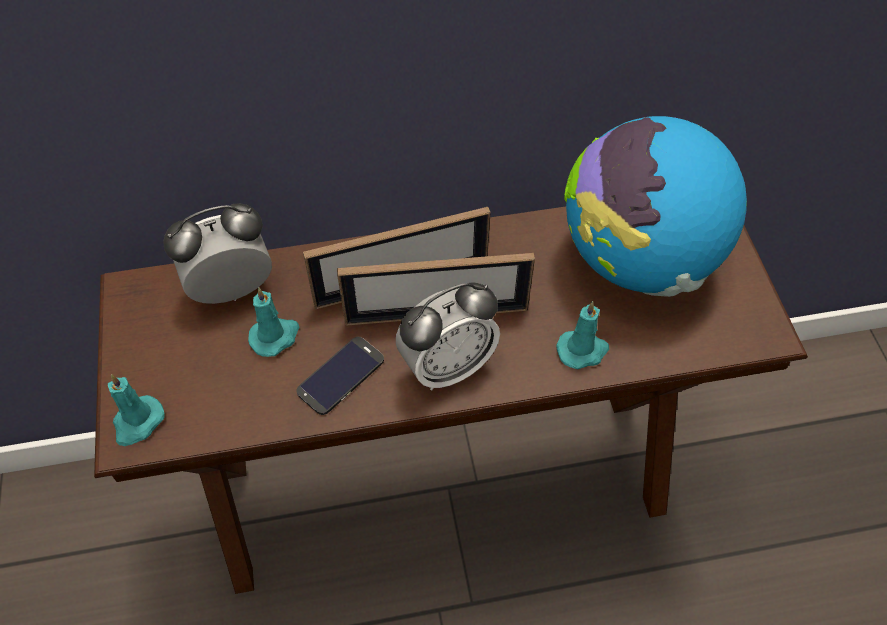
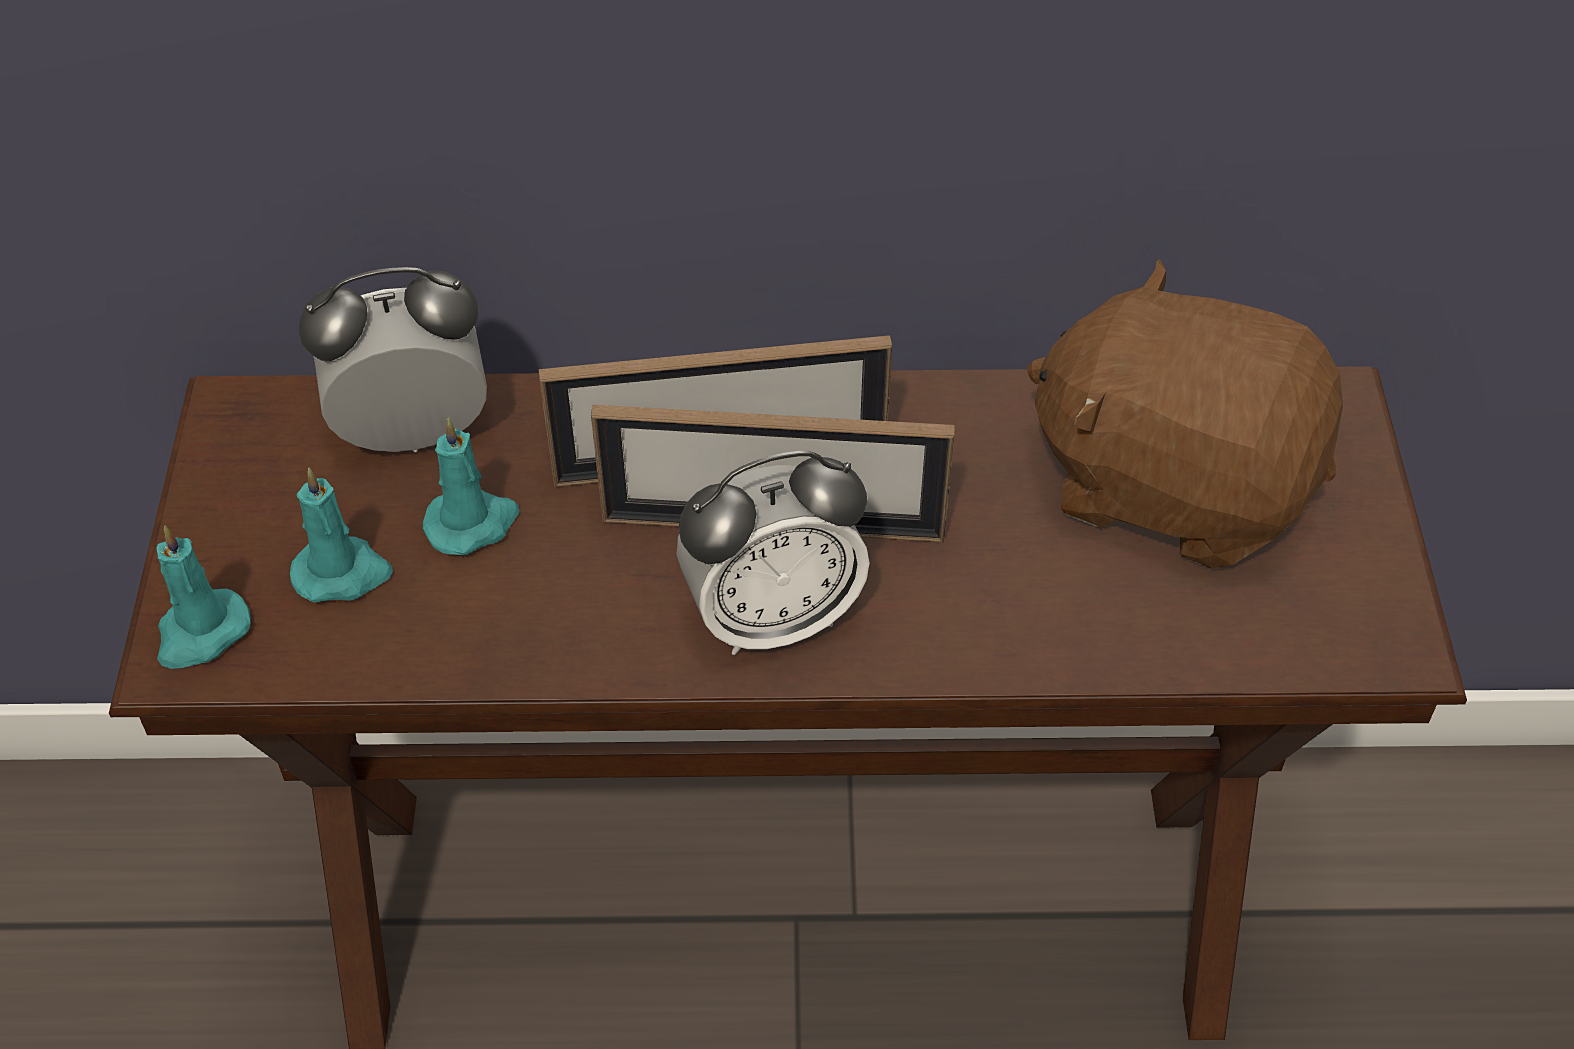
camera: 10 degrees right, 5 degrees down
phone [296,337,384,415] -> none
turquoise candle [556,301,609,369] -> turquoise candle moved to [290,467,393,603]
globe [564,116,747,297] -> brown plush toy [1027,259,1343,569]

